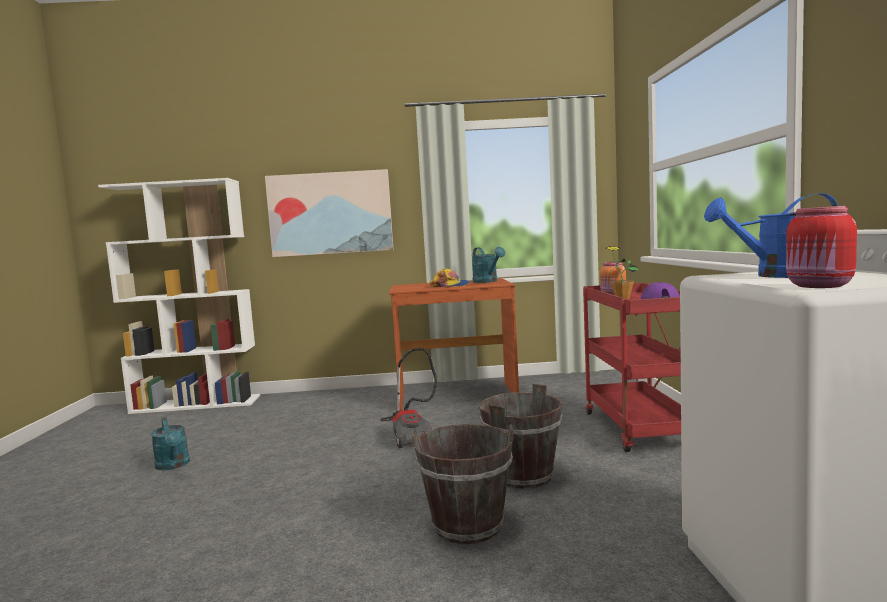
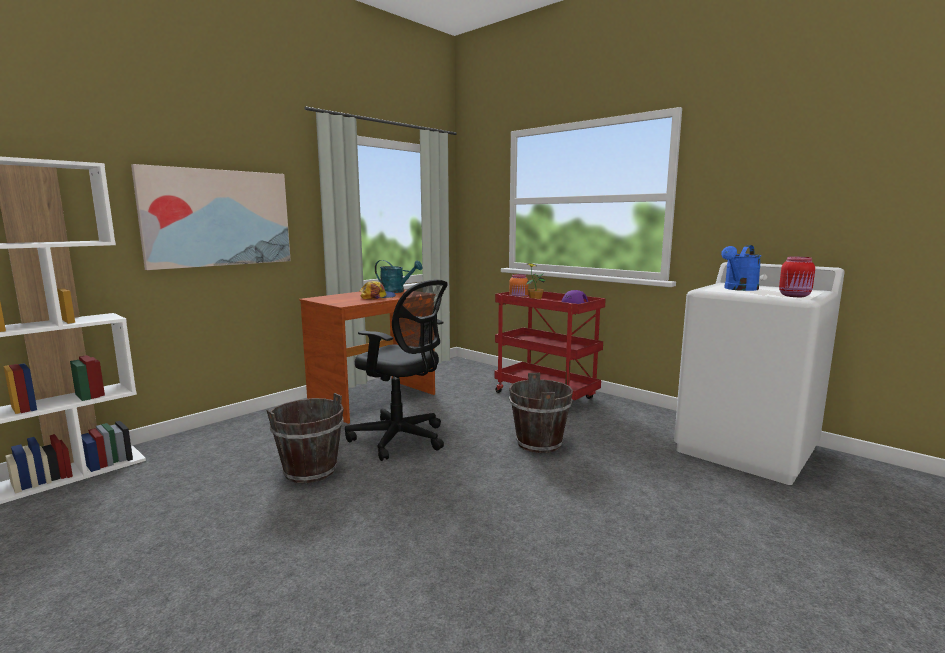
camera: 45 degrees left, 5 degrees up
turquoise watering can [151,417,190,470] -> none
vacuum cleaner [380,348,437,448] -> black office chair [345,280,448,461]
brown bucket [412,424,514,544] -> brown bucket moved to [266,393,344,483]

